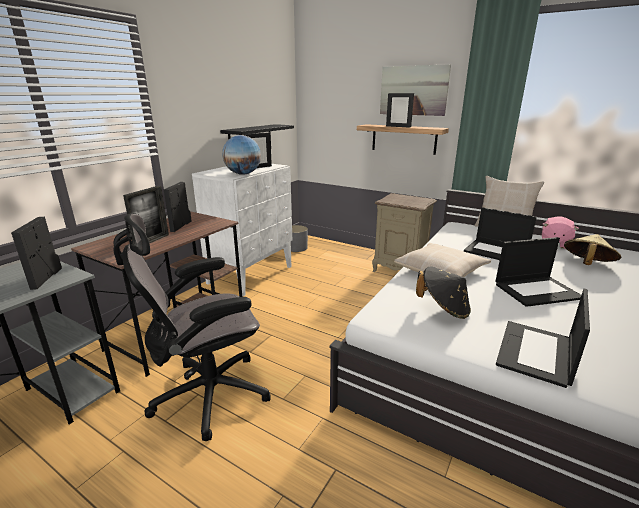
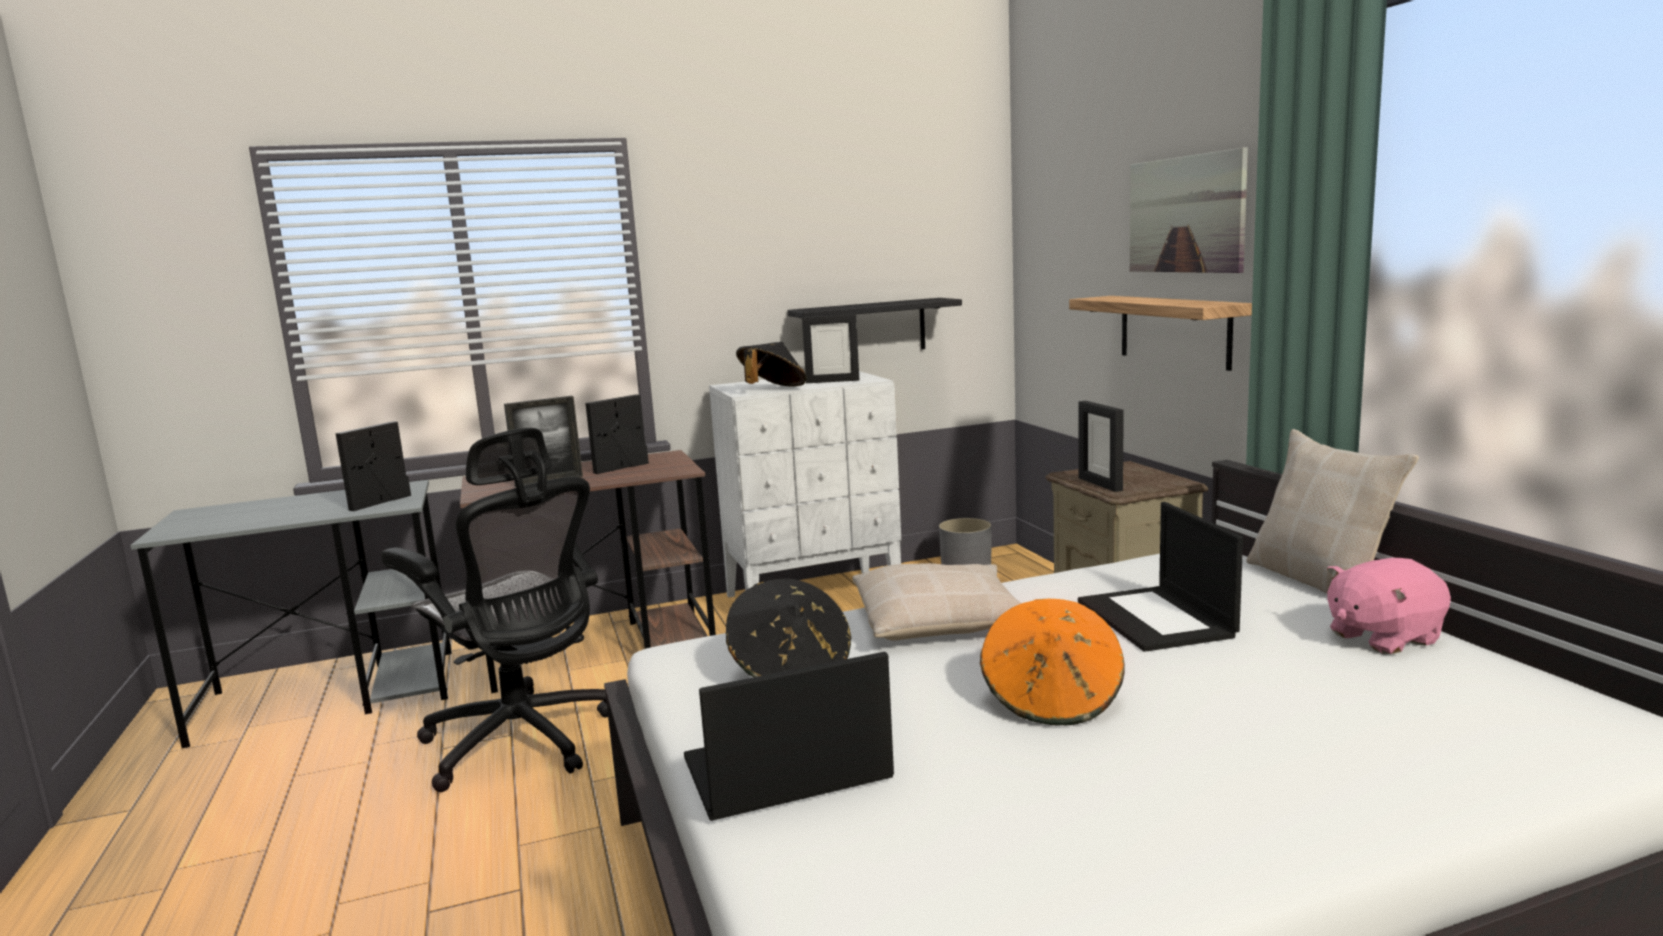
camera: 40 degrees right, 10 degrees down
office chair [114,213,271,441] -> office chair turned 150 degrees counterclockwise [381,428,608,792]
globe [222,135,261,175] -> black hat [736,342,807,387]
picture frame [386,93,414,128] -> picture frame moved to [1078,401,1124,492]
laptop [495,237,581,307] -> orange hat [980,599,1125,725]
beige hat [564,234,621,265] -> none

